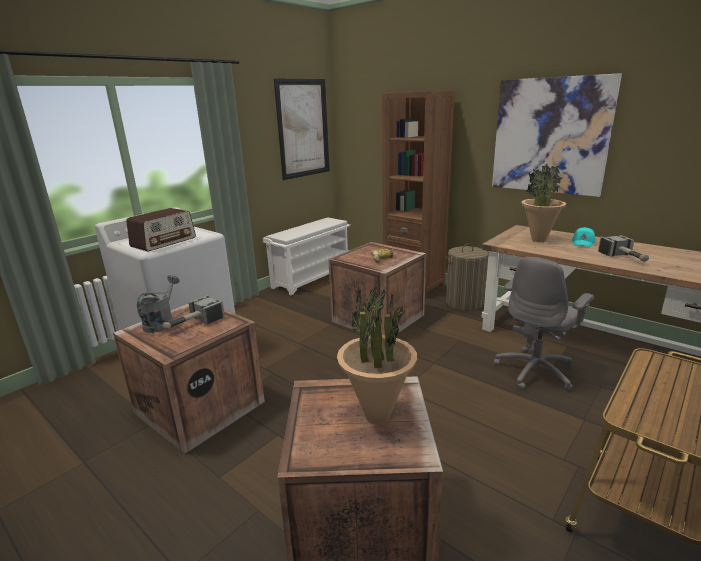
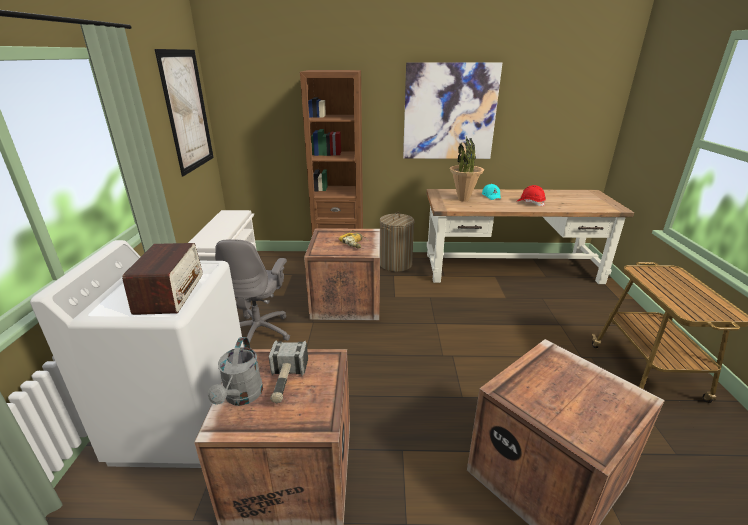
camera: 40 degrees left, 5 degrees up
grey watering can [137,275,180,333] -> grey watering can turned 150 degrees counterclockwise [208,337,263,406]
potted plant [337,282,417,425] -> none
grey office chair [494,257,594,391] -> grey office chair moved to [215,239,290,349]
hammer [598,235,649,262] -> red hard hat [517,185,546,206]

